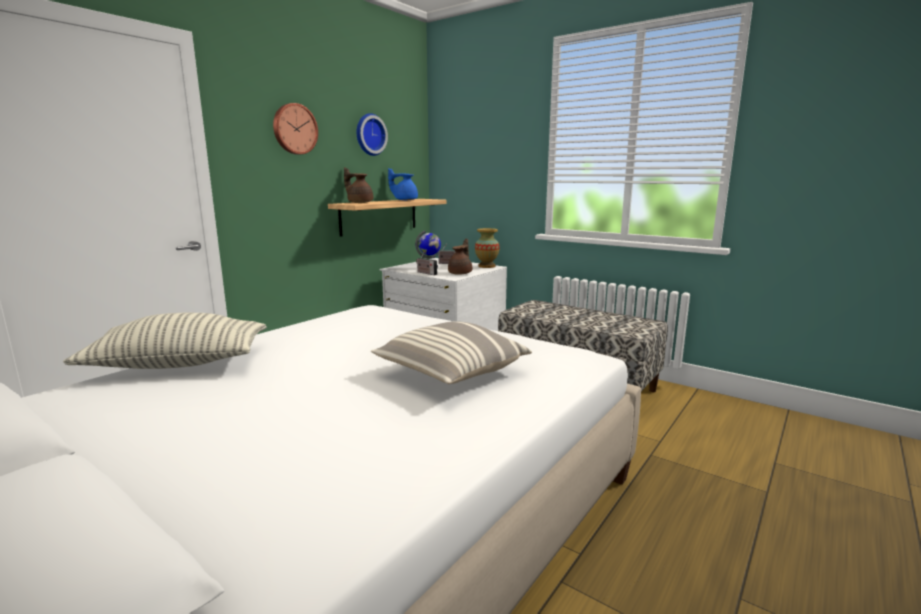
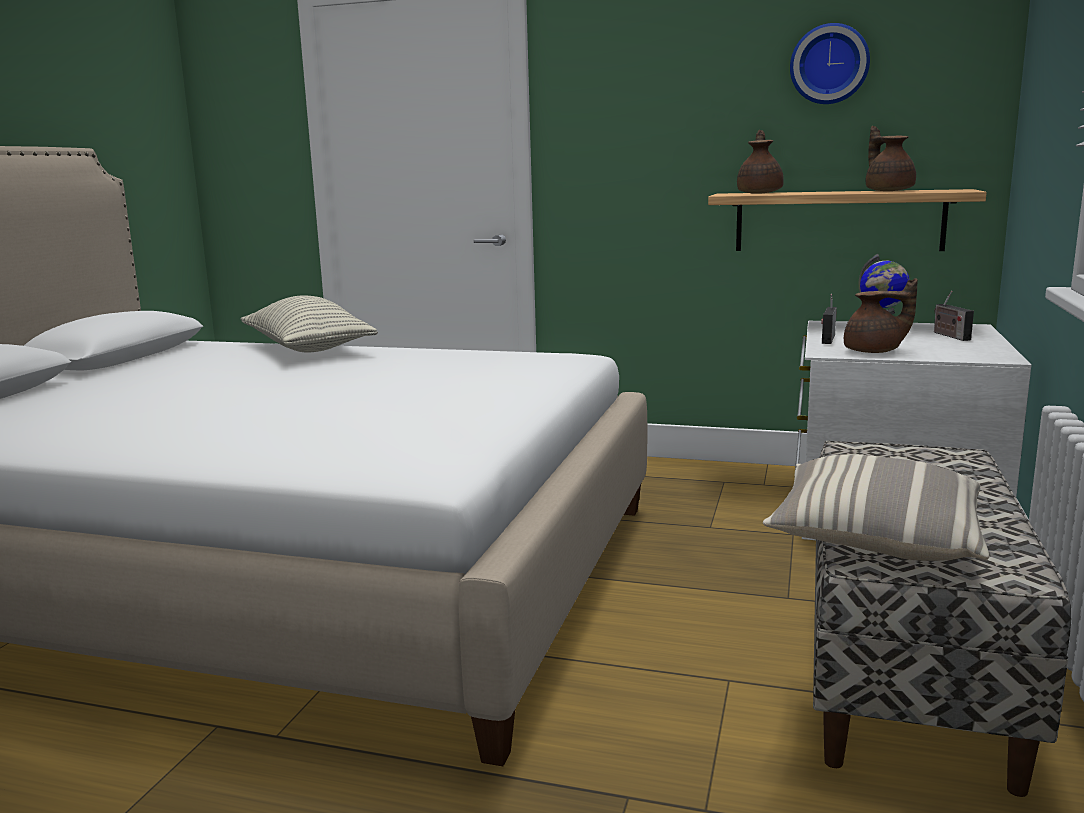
camera: 70 degrees right, 0 degrees up
wall clock [273,103,318,154] -> none
pillow [371,321,532,384] -> pillow moved to [763,454,989,561]
blue teapot [388,168,418,200] -> brown teapot [866,126,916,191]
vase [475,228,500,268] -> none

